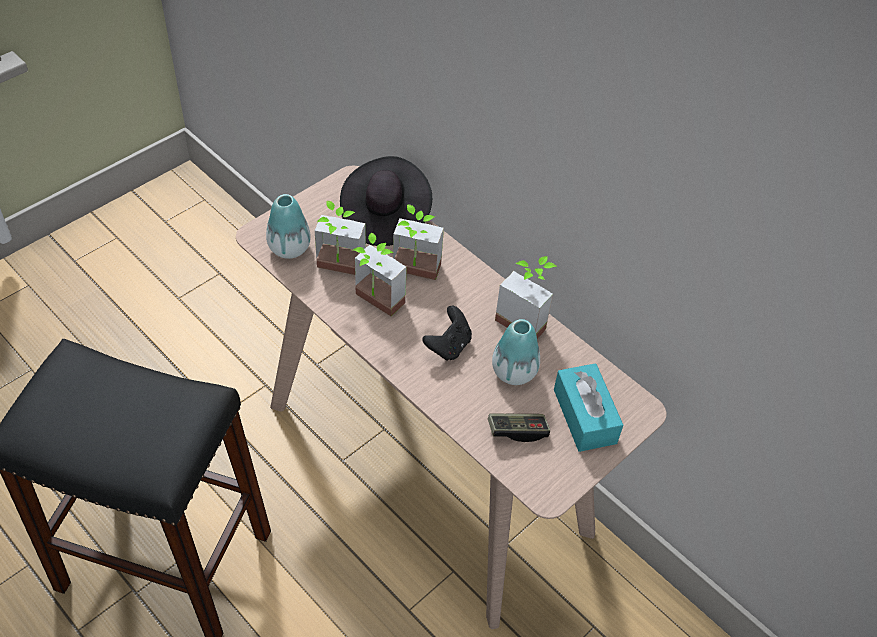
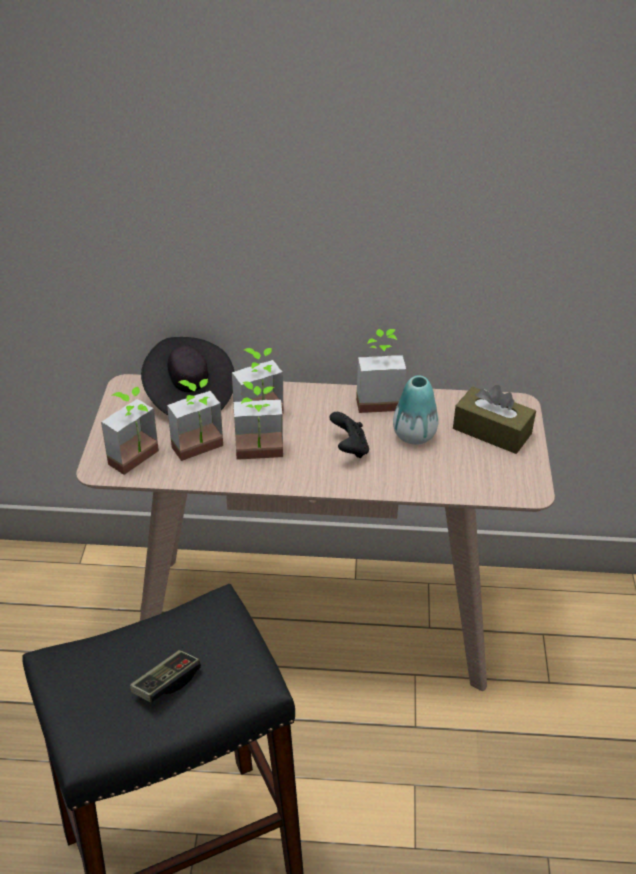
camera: 40 degrees left, 10 degrees down
vase [266,194,311,259] -> potted plant [101,387,159,475]
game controller [488,413,550,442] -> game controller moved to [130,650,201,703]
turquoise tissue box [554,363,623,452] -> brown tissue box [453,385,536,454]

